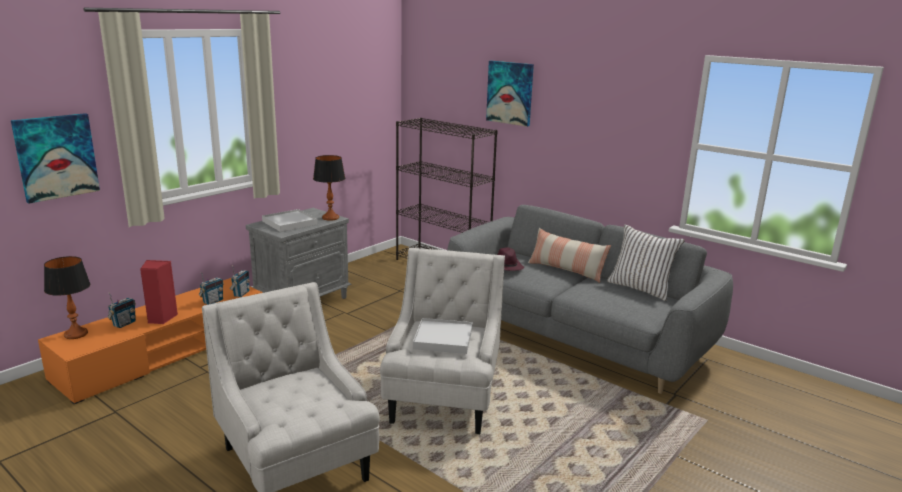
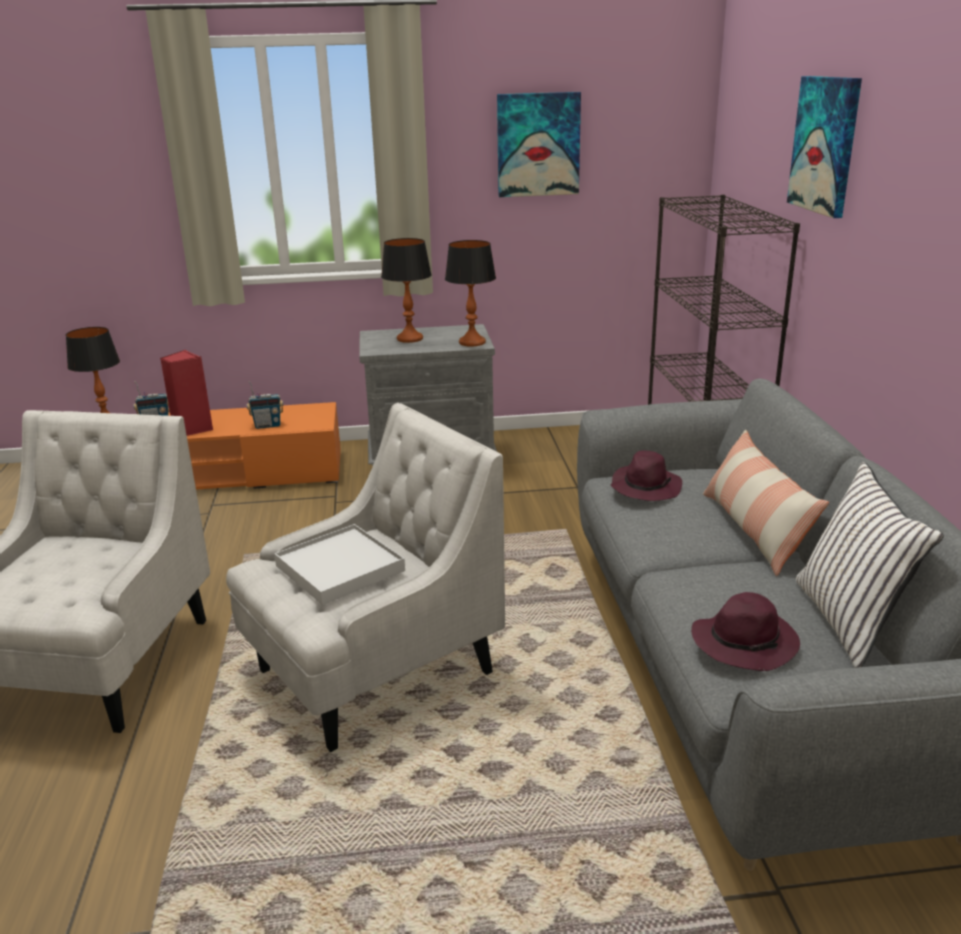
camera: 45 degrees right, 5 degrees up
picture [11,113,100,203] -> picture moved to [497,92,581,197]
radio [230,265,250,297] -> none
white tray [262,209,317,232] -> table lamp [381,238,432,343]
none -> purple hat [691,592,800,671]

